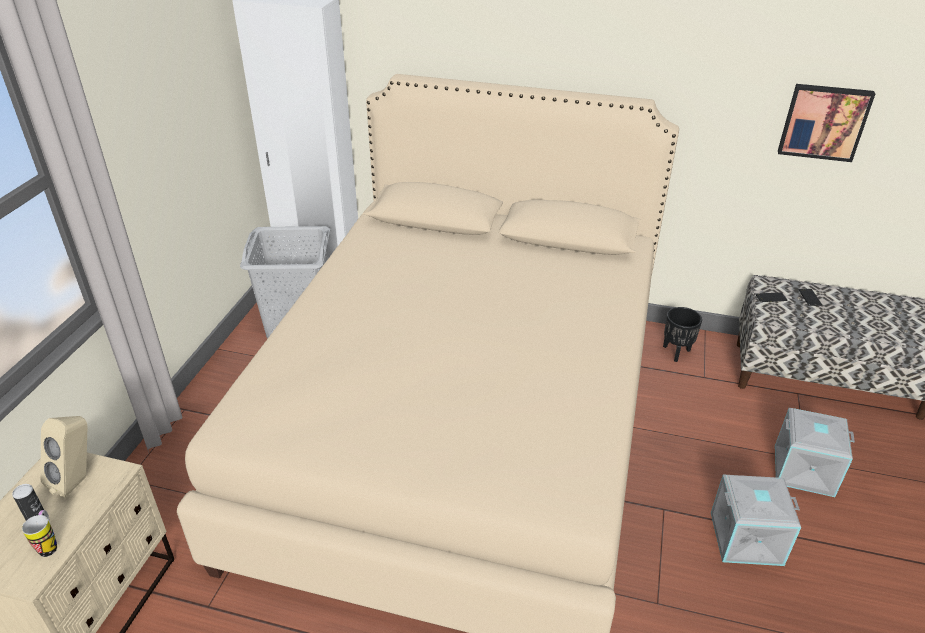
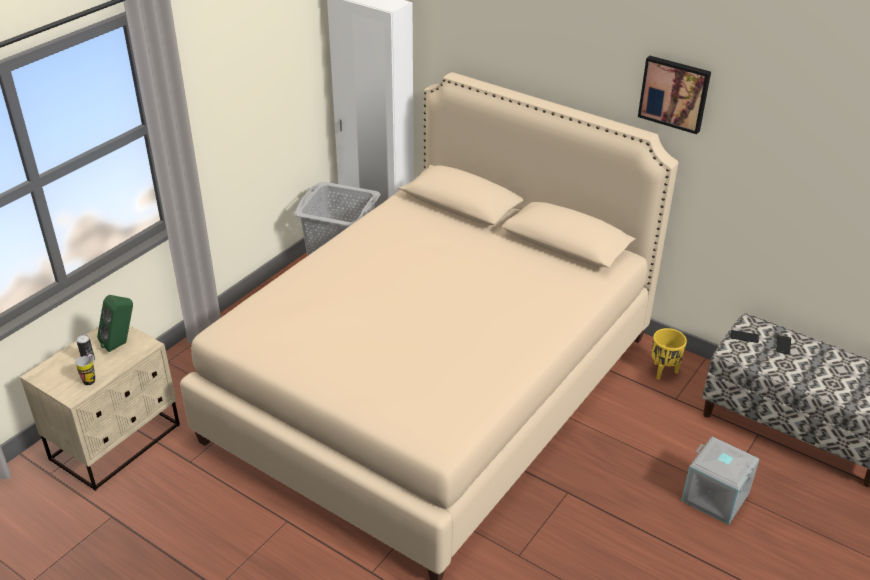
camera: 20 degrees right, 0 degrees up
beige speaker [41,416,87,498] -> green speaker [97,295,133,352]
black planter [663,307,702,362] -> yellow planter [651,328,687,380]
grey storage box [711,475,801,566] -> none
picture [778,84,875,162] -> picture moved to [638,56,711,134]

